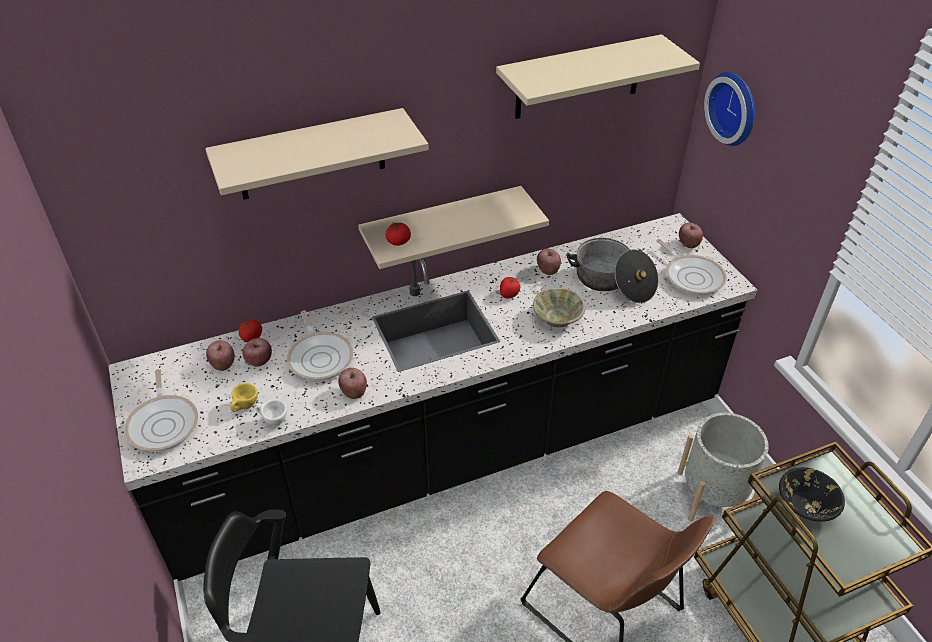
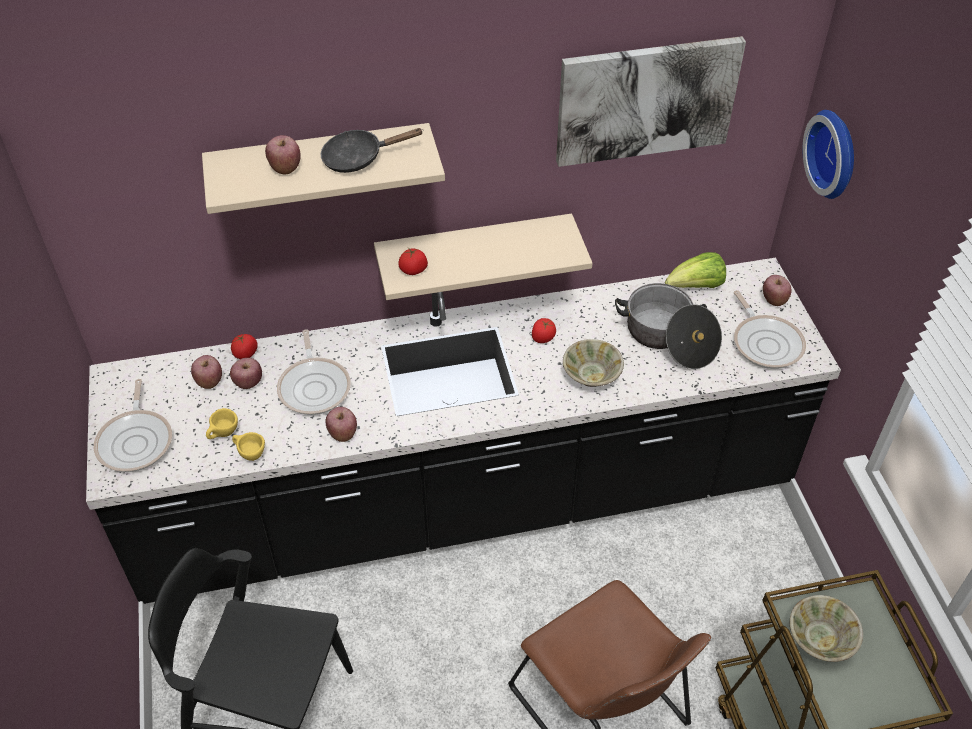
camera: 10 degrees right, 5 degrees up
white cup [256,400,287,426] -> yellow cup [232,432,265,461]
beige shelf [496,34,700,119] -> picture [556,36,746,167]
apple [537,248,561,275] -> apple moved to [265,135,301,174]
grey planter [678,413,769,521] -> none
black bowl [779,467,845,522] -> beige bowl [789,595,863,662]
none -> black frying pan [321,128,424,173]
none -> lettuce [665,252,726,288]

